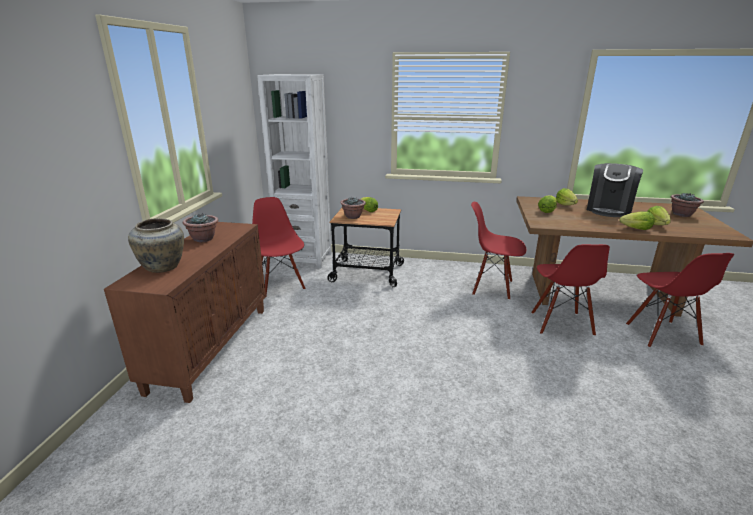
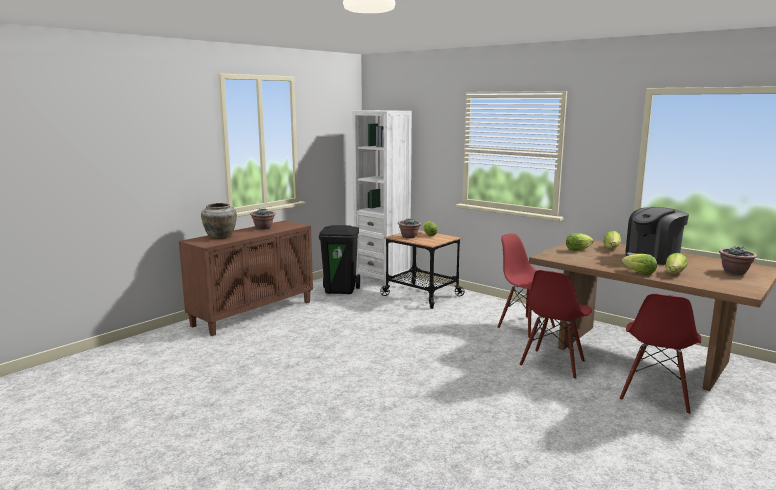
camera: 30 degrees right, 10 degrees down
red chair [252,197,306,298] -> black trash can [319,225,360,294]

